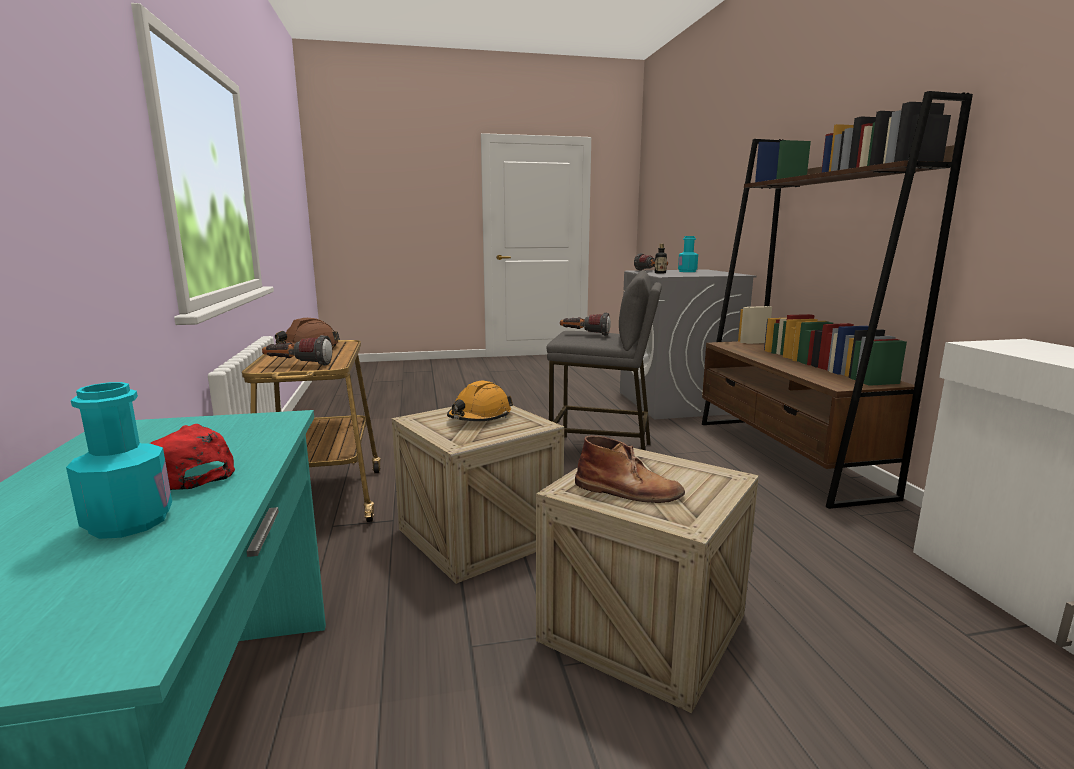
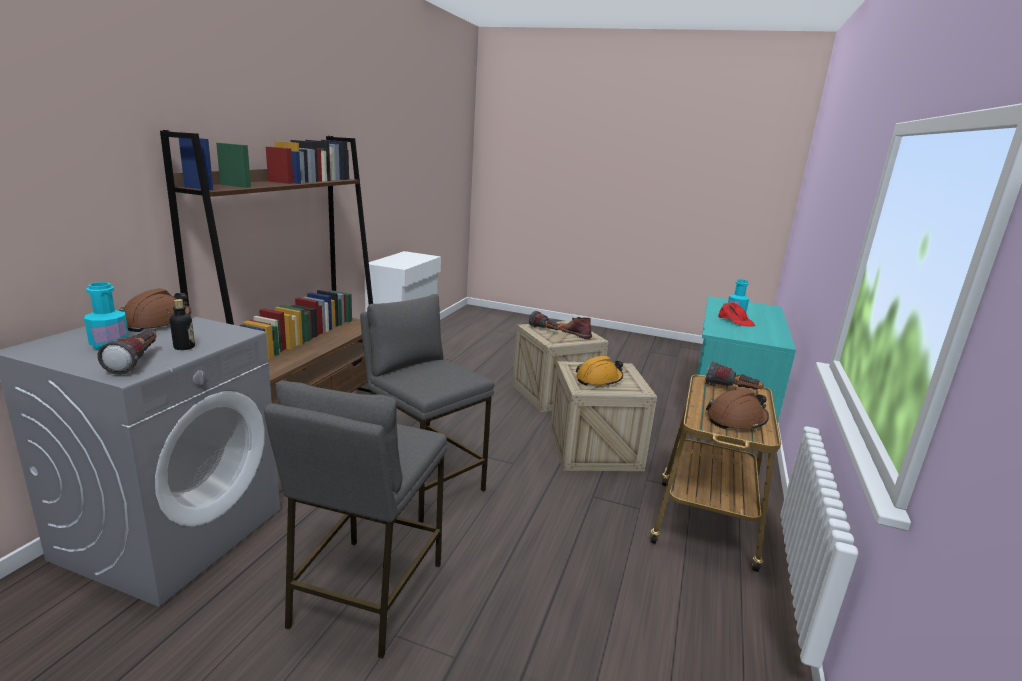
camera: 150 degrees left, 5 degrees up
flashlight [560,312,611,336] -> flashlight moved to [529,311,562,330]
none -> brown hard hat [119,288,191,332]
none -> grey stool [264,381,447,659]

